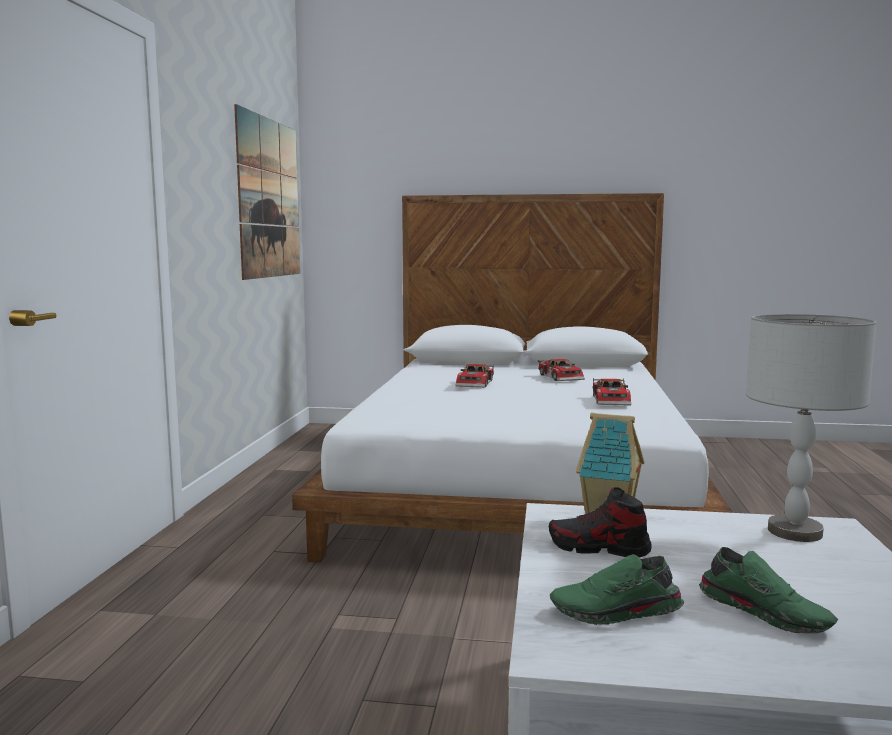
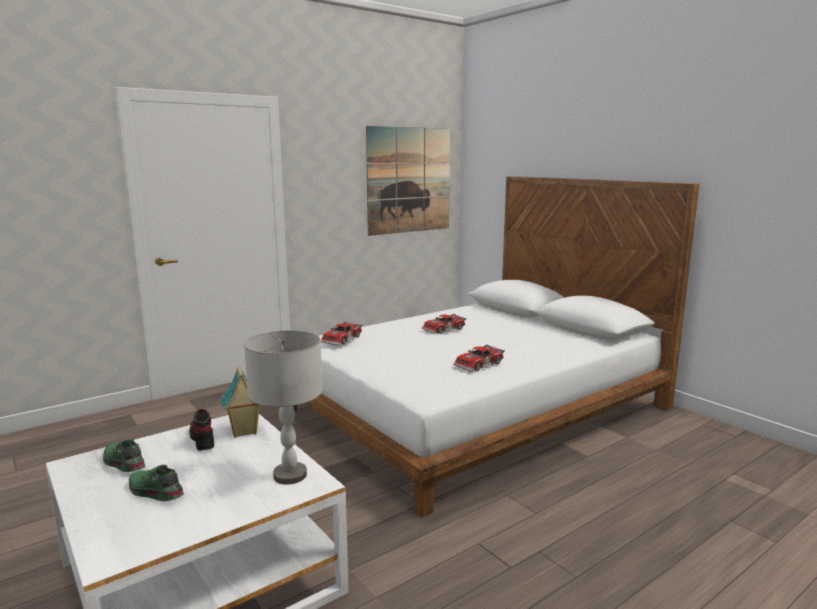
camera: 45 degrees right, 5 degrees up
toy car [538,359,585,381] -> toy car moved to [321,322,363,346]
green shoe [699,547,838,634] -> green shoe turned 120 degrees clockwise [129,465,184,501]

